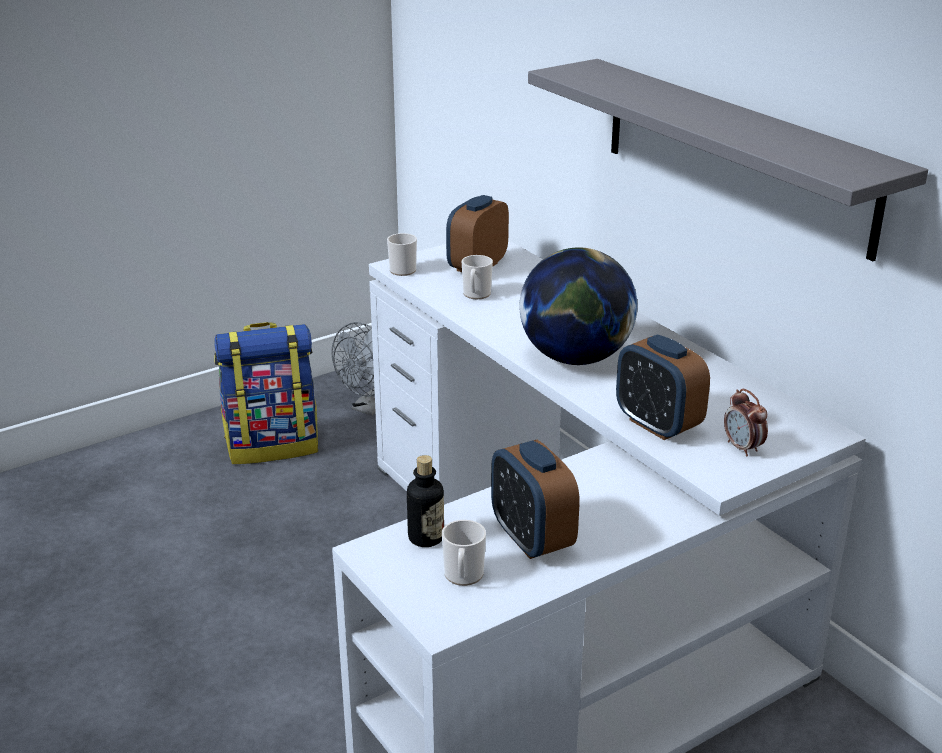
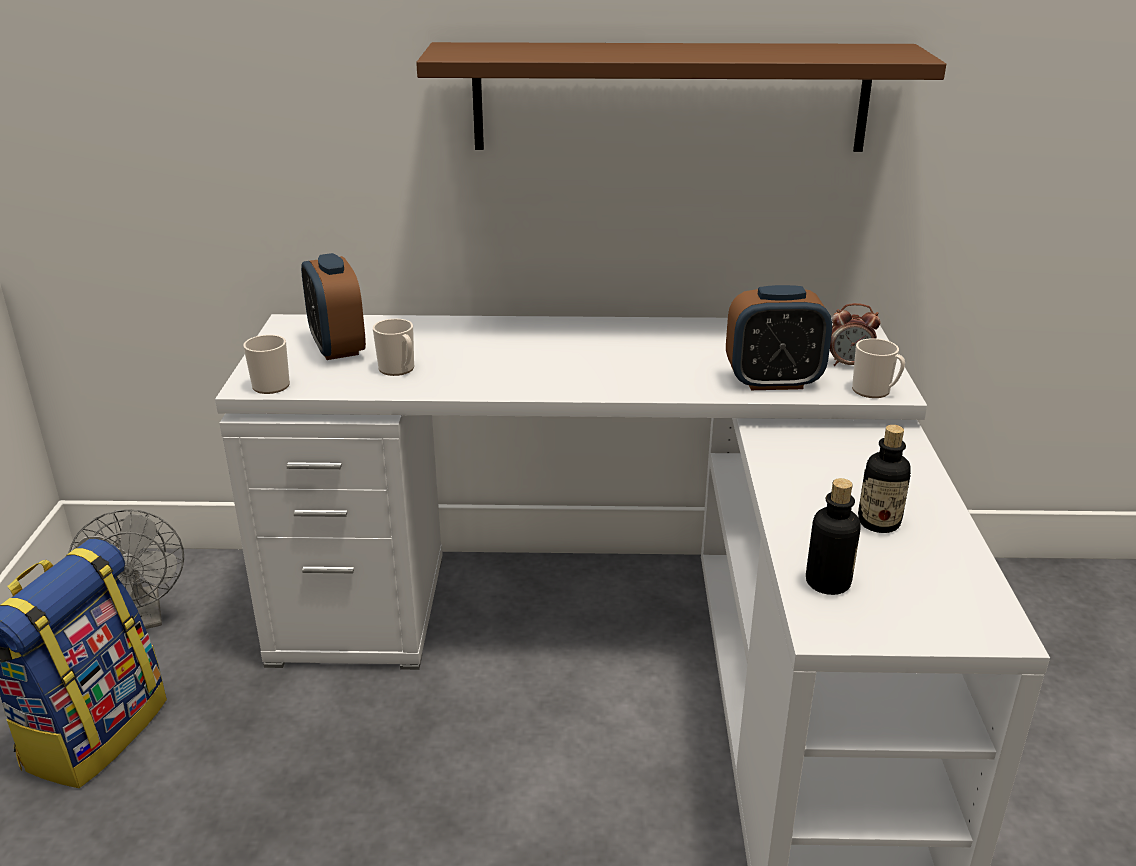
camera: 55 degrees left, 0 degrees up
mug [442,520,486,586] -> mug moved to [852,338,905,398]
alarm clock [491,440,580,559] -> bottle [858,425,911,533]
globe [519,247,637,365] -> none
grey shelf [528,59,928,261] -> brown shelf [416,42,946,152]

